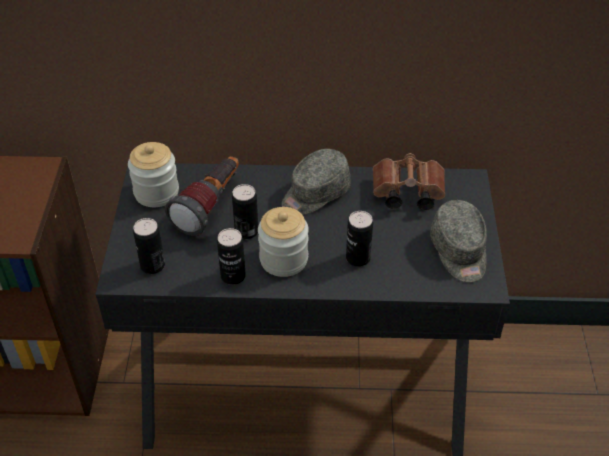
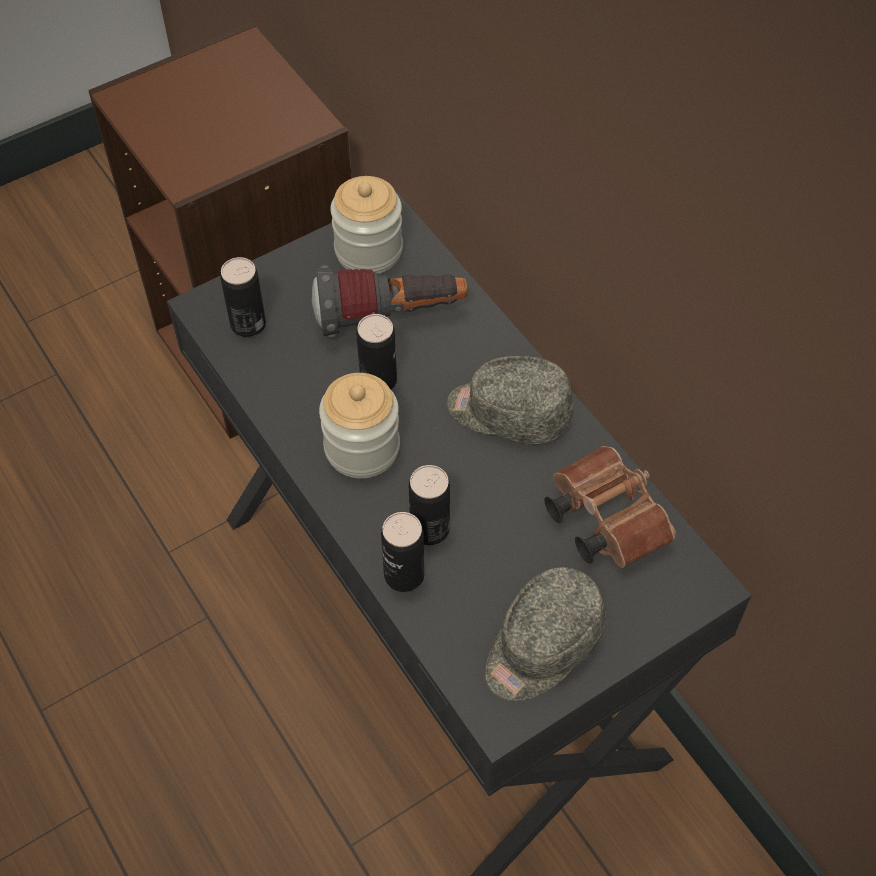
camera: 55 degrees right, 10 degrees up
can [217,228,246,285] -> can moved to [381,512,424,592]

